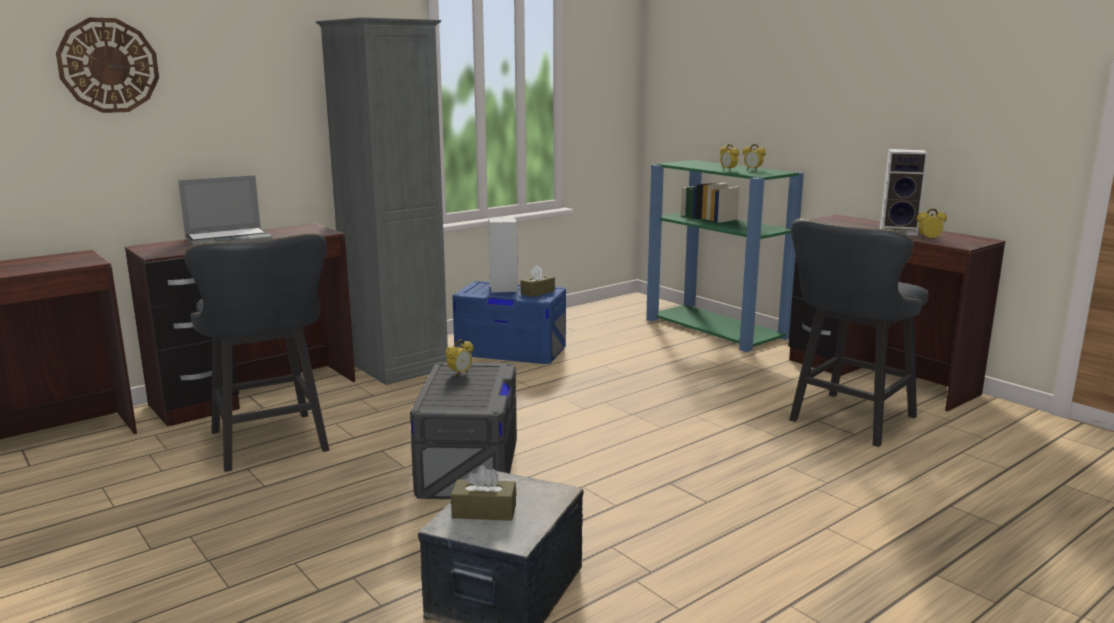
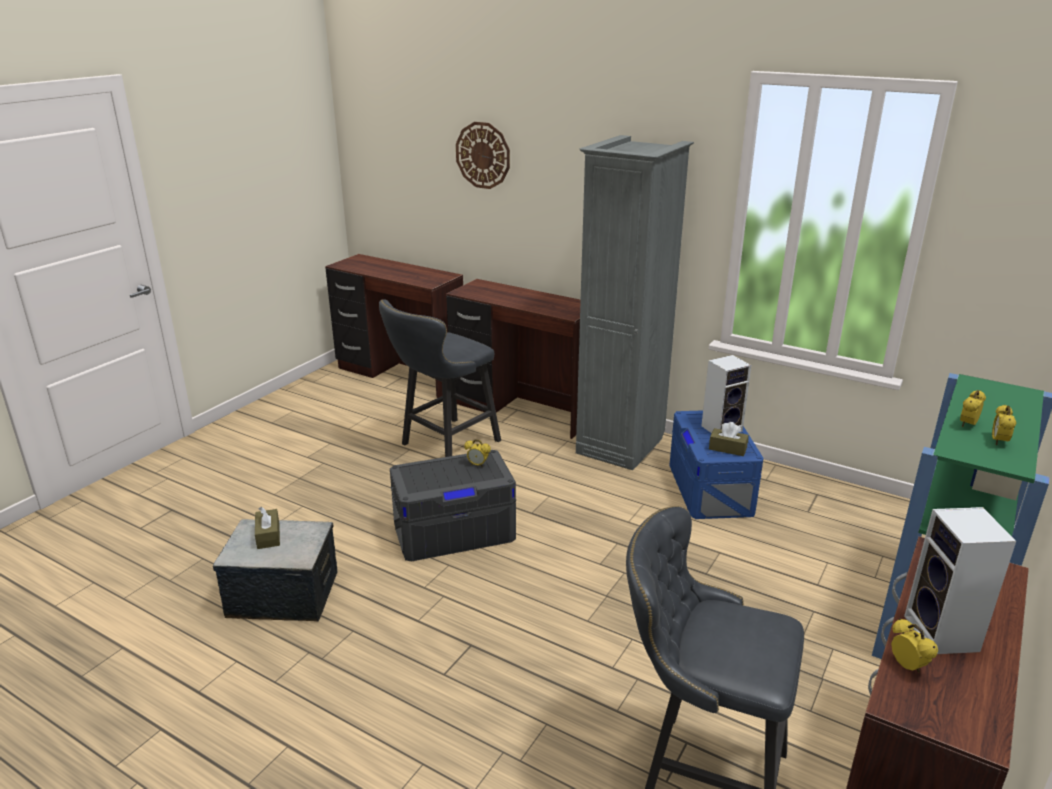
camera: 70 degrees right, 10 degrees up
laptop [178,175,273,245] -> none

